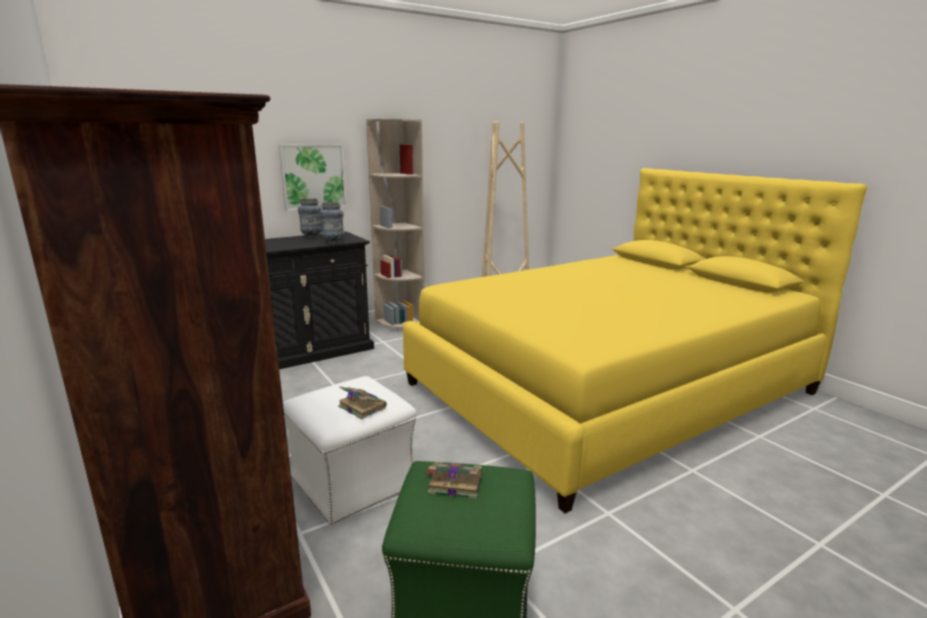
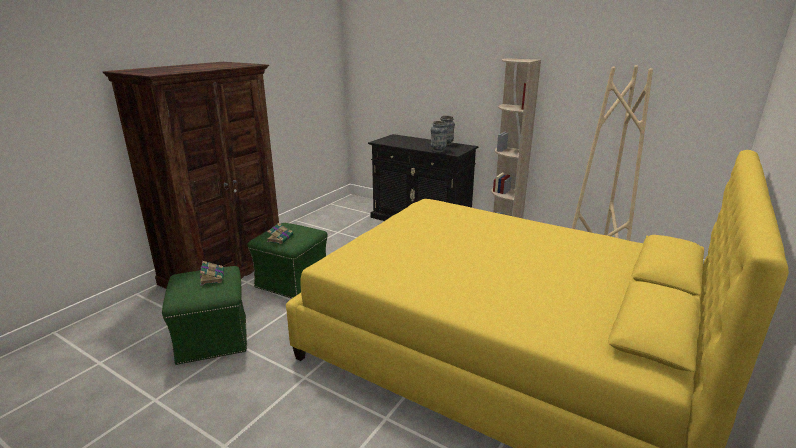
camera: 65 degrees right, 5 degrees up
picture [279,144,347,212] -> none
white ottoman [283,376,417,525] -> green ottoman [247,223,328,298]

